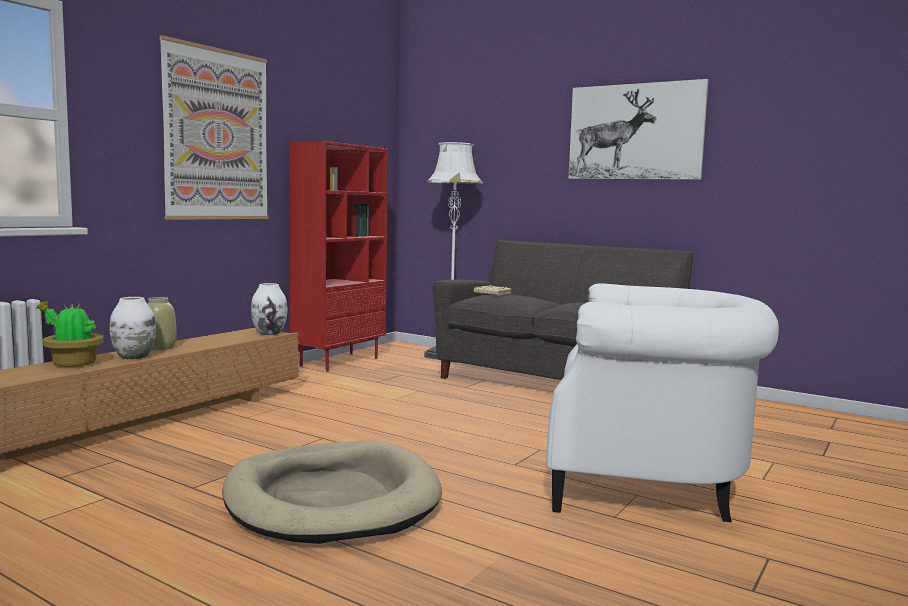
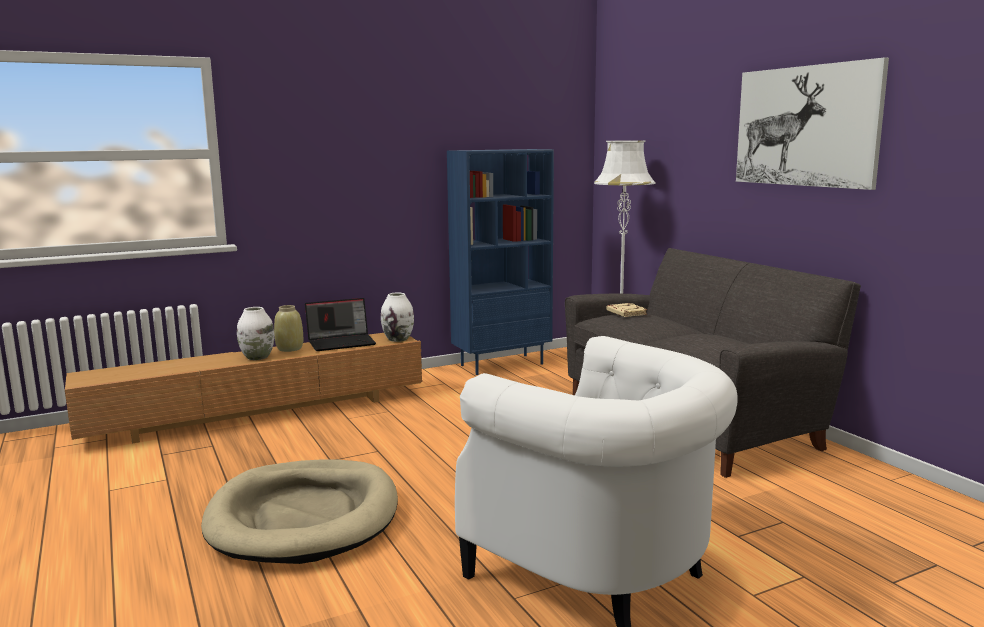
camera: 30 degrees right, 5 degrees up
potted plant [36,301,104,367] -> none
picture [159,35,268,220] -> none
red bookcase [289,141,388,371] -> blue bookcase [447,149,554,375]
none -> laptop [305,298,376,351]

